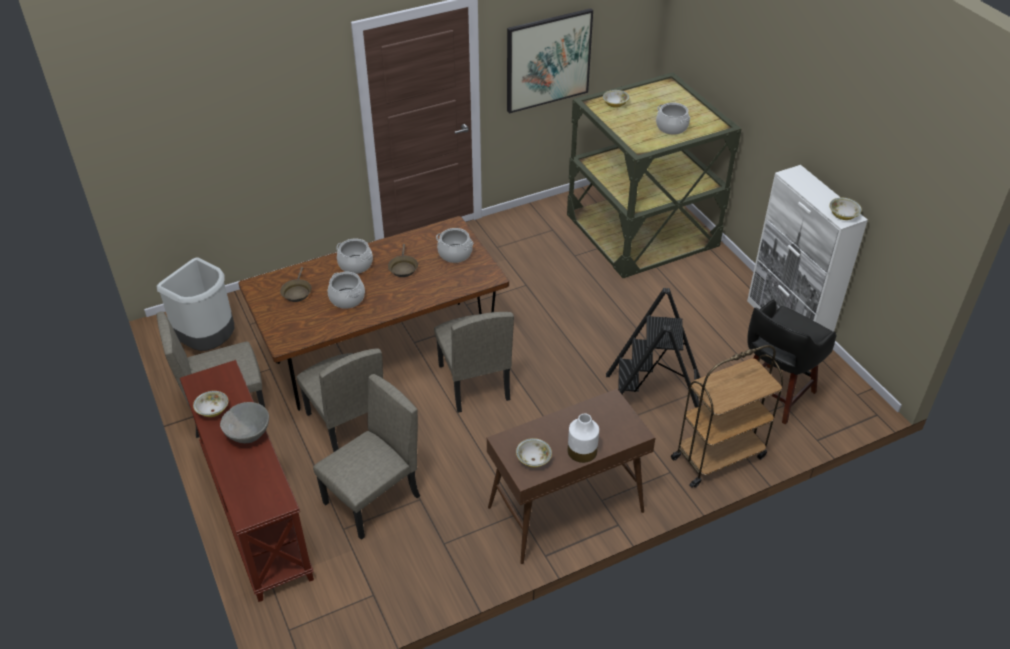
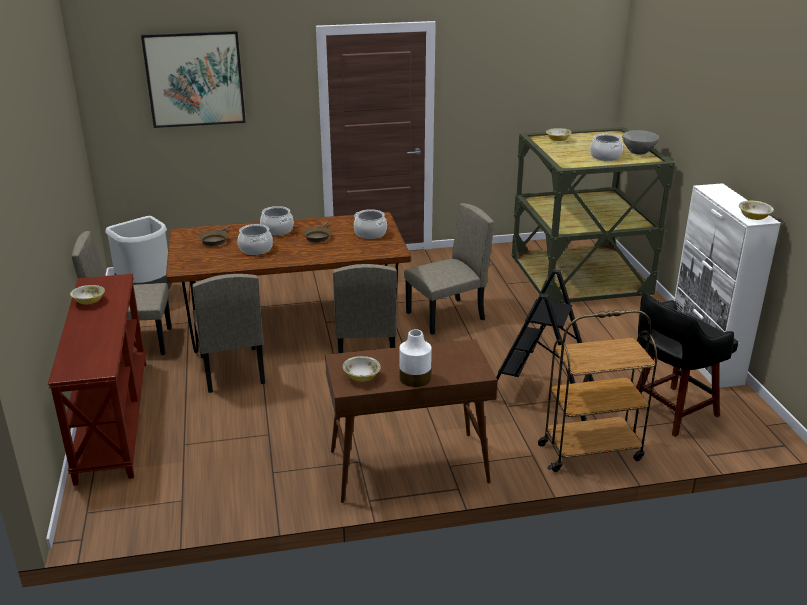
camera: 15 degrees right, 15 degrees down
grey bowl [220,402,269,443] -> grey bowl moved to [622,130,659,155]
beige chair [313,374,420,540] -> beige chair moved to [404,203,494,335]
picture [507,8,593,113] -> picture moved to [141,31,246,128]

